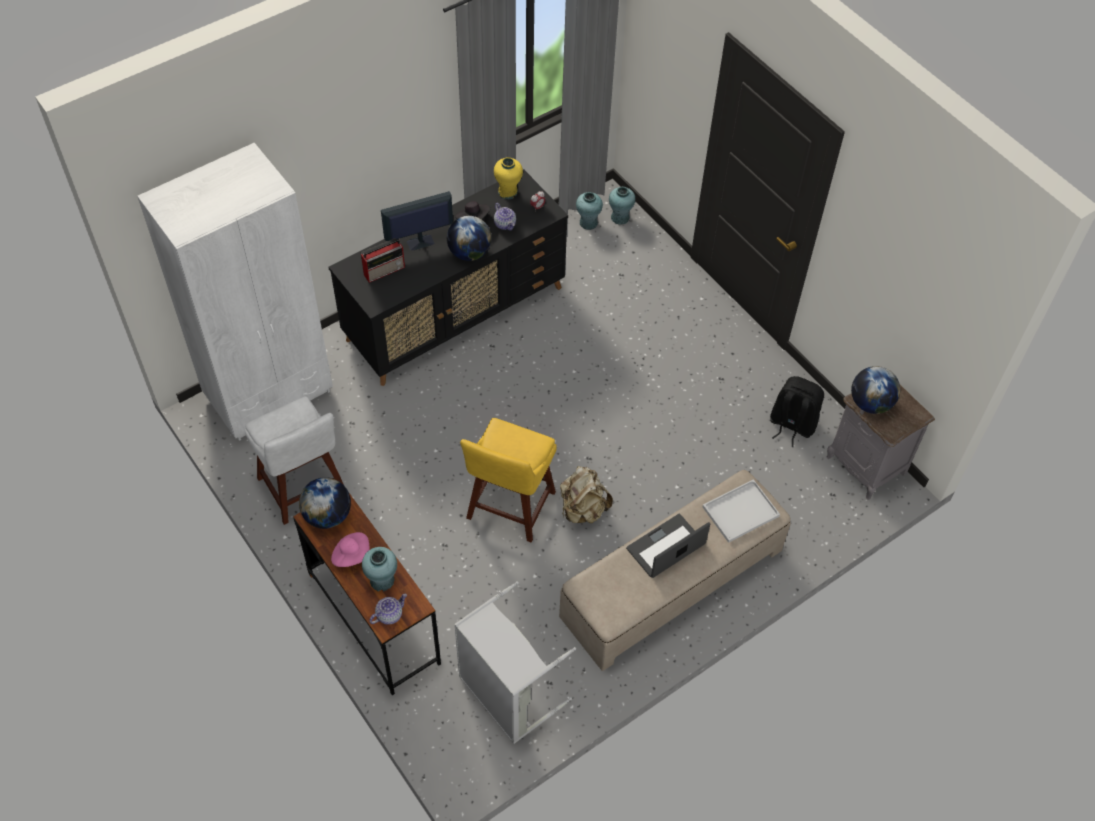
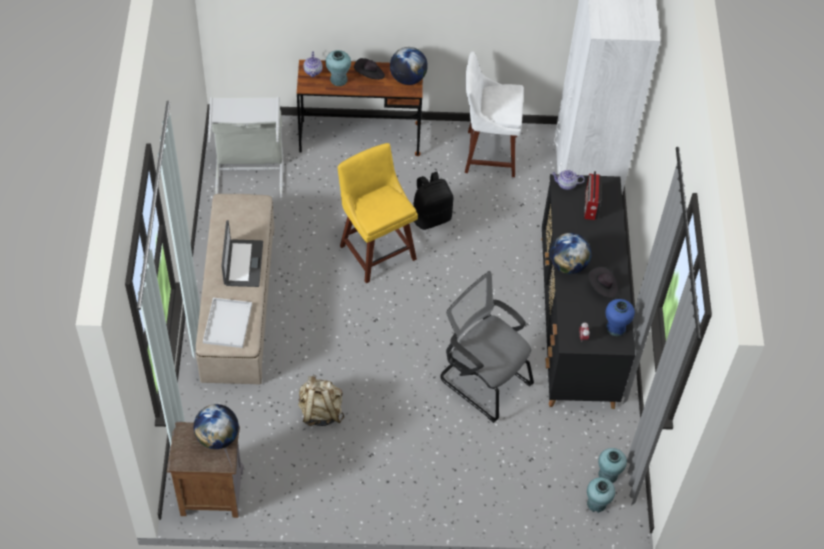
camera: 125 degrees right, 0 degrees up
pink hat [331,532,370,567] -> black hat [354,58,385,80]
monitor [381,191,453,250] -> none
yellow vase [494,157,523,199] -> blue vase [605,299,635,336]
teapot [494,203,516,231] -> teapot moved to [552,170,585,190]
beige backpack [560,466,613,523] -> beige backpack moved to [298,375,344,426]
black backpack [770,376,824,447] -> black backpack moved to [413,172,453,230]
none -> chair [440,271,534,423]

